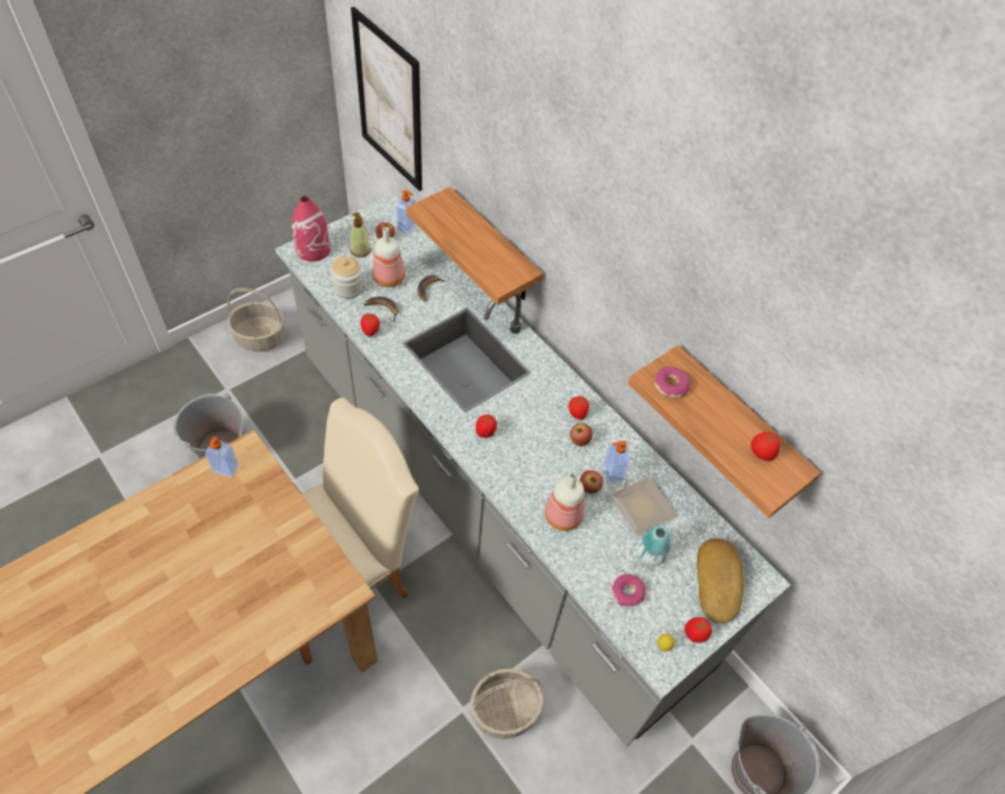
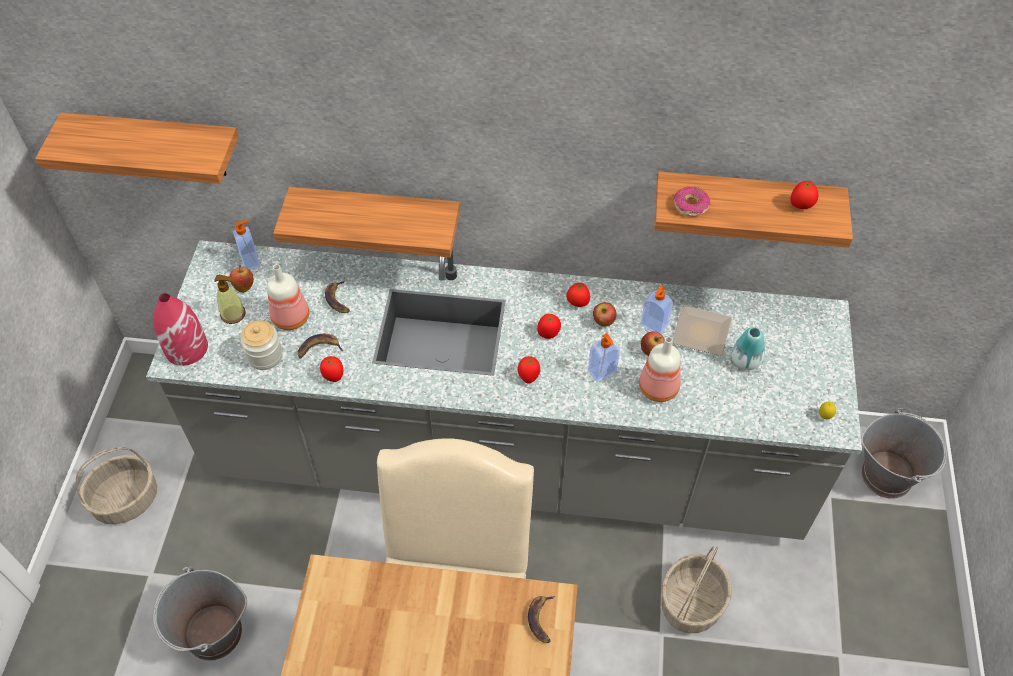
camera: 40 degrees left, 0 degrees up
soap dispenser [205,436,239,477] -> soap dispenser moved to [588,333,620,382]
picture [351,7,422,191] -> shelf [35,113,239,184]
donut [612,574,646,607] -> none
tomato [685,617,712,643] -> tomato moved to [537,314,561,339]
bread [697,538,744,624] -> none
none -> banana [528,596,555,643]

